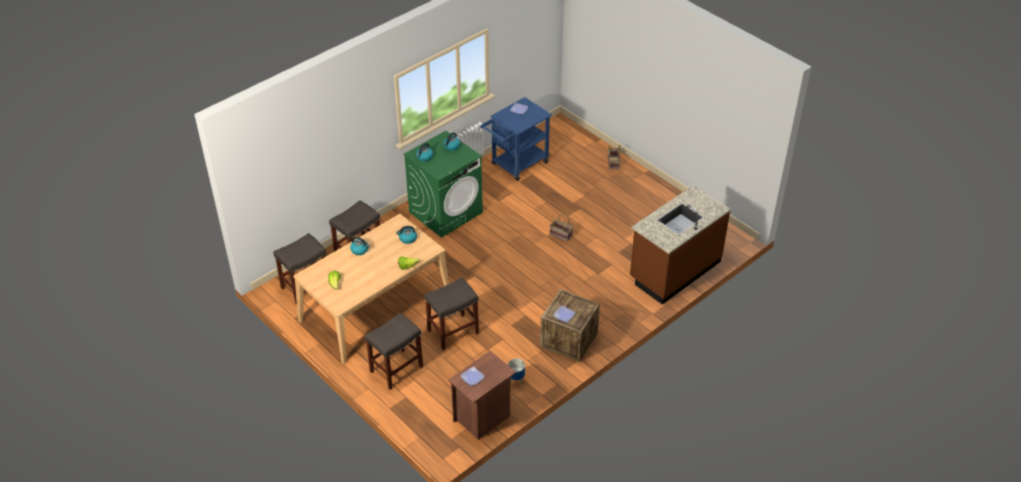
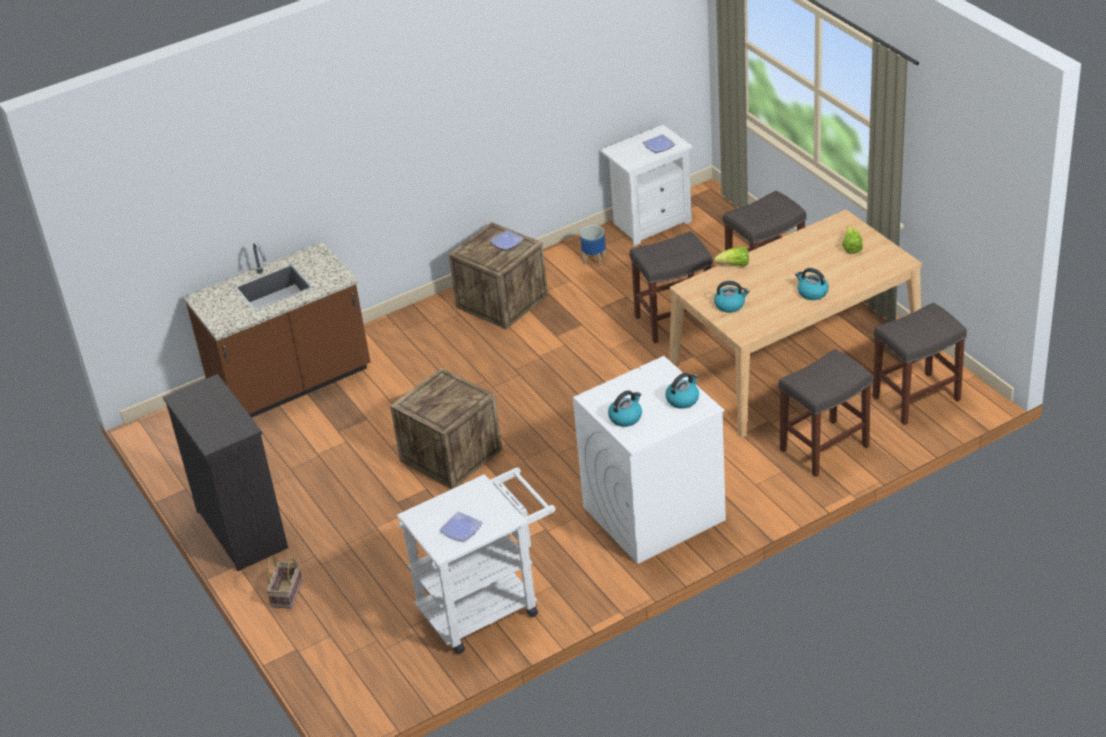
camera: 165 degrees left, 5 degrees down
green washing machine [403,131,483,238] -> white washing machine [573,356,726,564]
brown nightstand [448,351,516,440] -> white nightstand [600,125,692,246]
blue cart [480,97,552,181] -> white cart [397,467,555,654]
basket [550,214,573,241] -> crate [390,368,502,489]
none -> black dresser [163,374,288,571]

